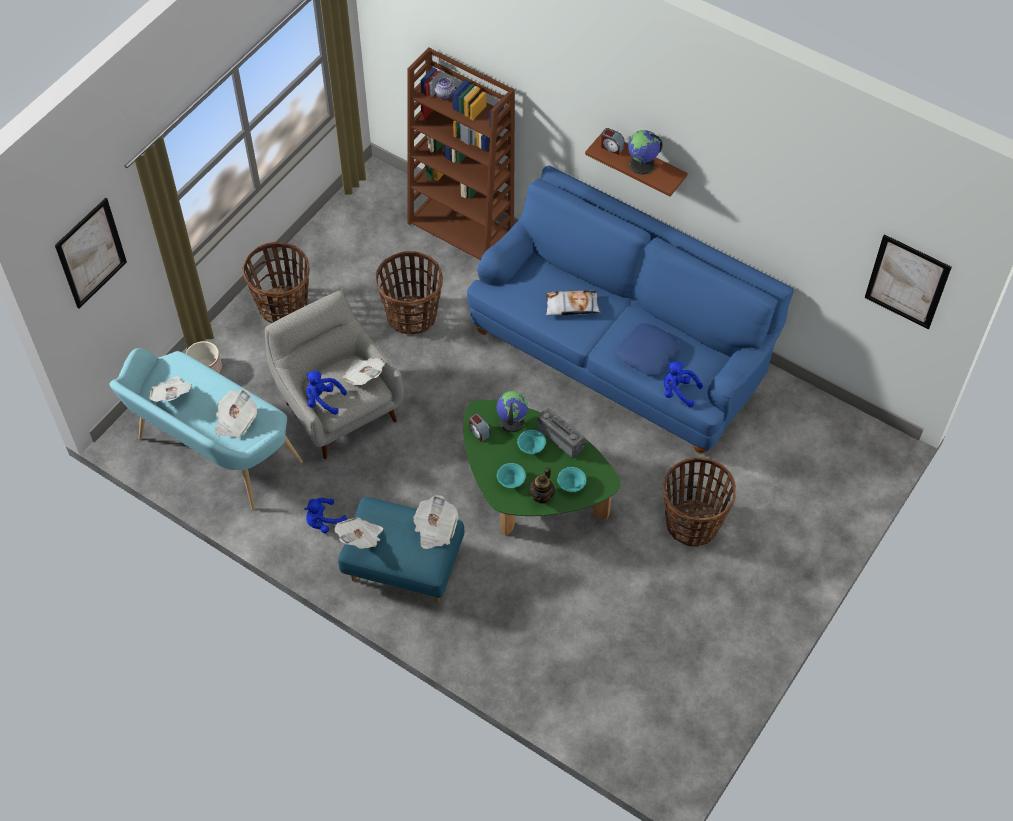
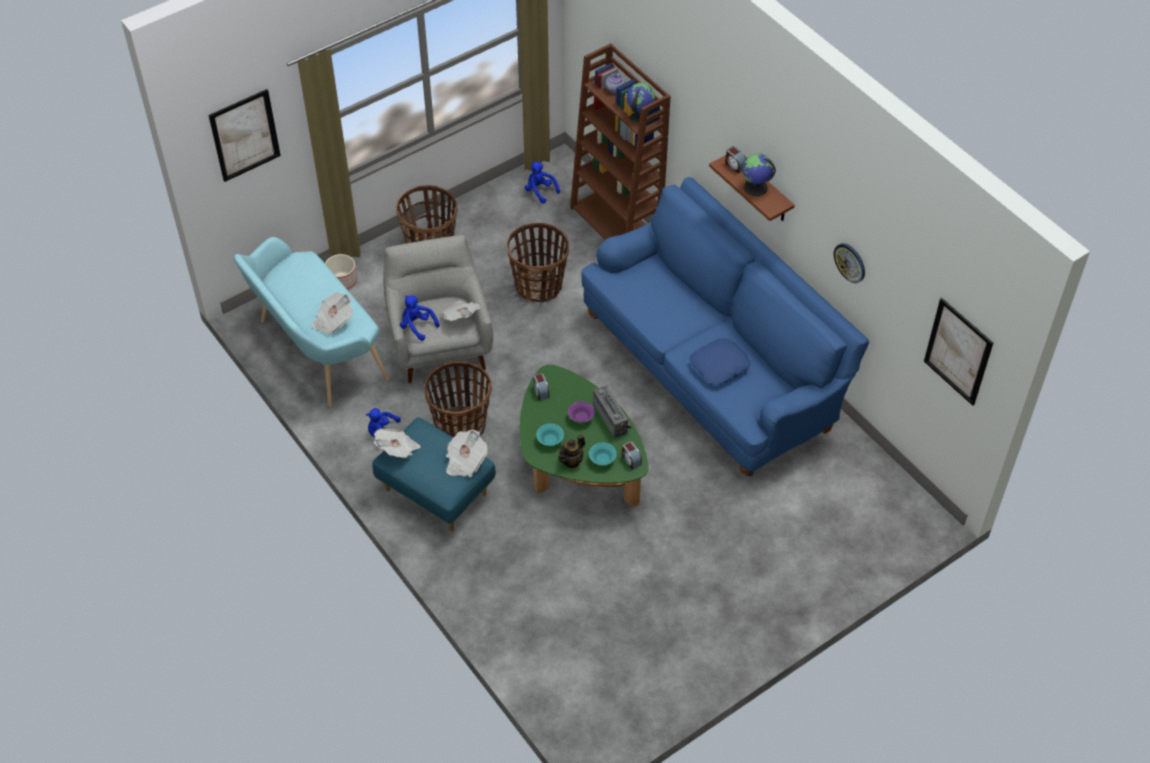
camera: 20 degrees right, 5 degrees down
newspaper [149,376,192,402] -> none
globe [497,391,528,432] -> globe moved to [626,83,655,123]
turquoise bowl [517,430,546,454] -> purple bowl [568,401,595,422]
pillow [546,290,600,315] -> none
basket [663,458,736,547] -> basket moved to [424,361,492,437]
blue plush toy [664,361,703,407] -> blue plush toy moved to [525,162,560,204]
none -> alarm clock [622,441,642,470]
none -> wall clock [833,243,865,283]

